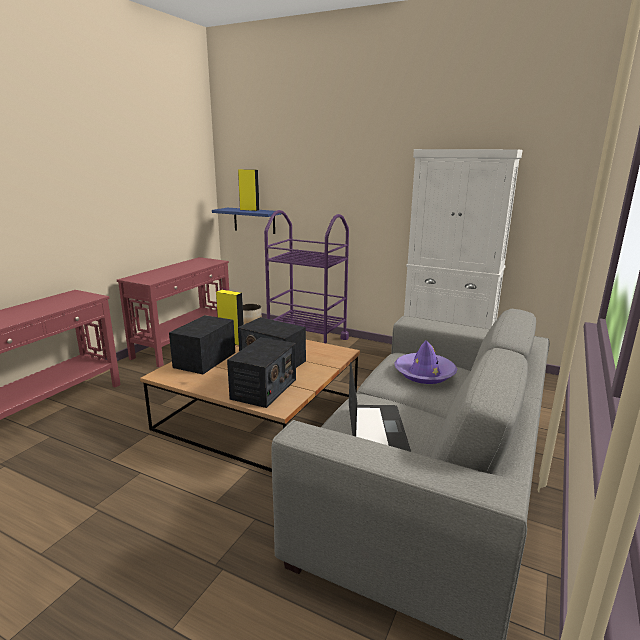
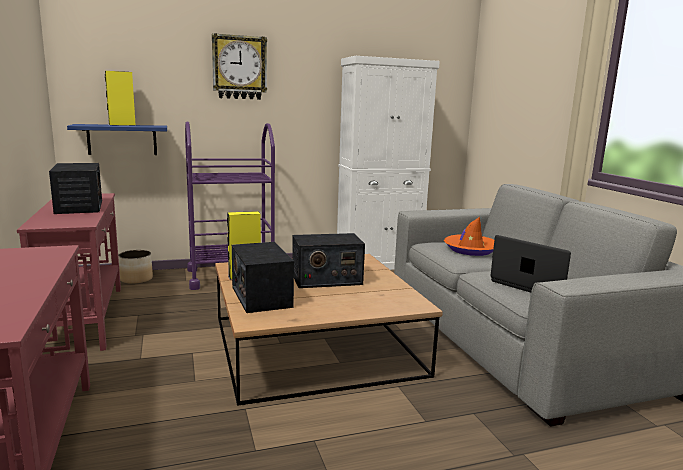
camera: 45 degrees left, 5 degrees down
radio [227,337,296,408] -> radio moved to [49,163,102,214]
purple hat [394,340,457,384] -> orange hat [444,217,494,256]
none -> wall clock [212,33,267,100]

